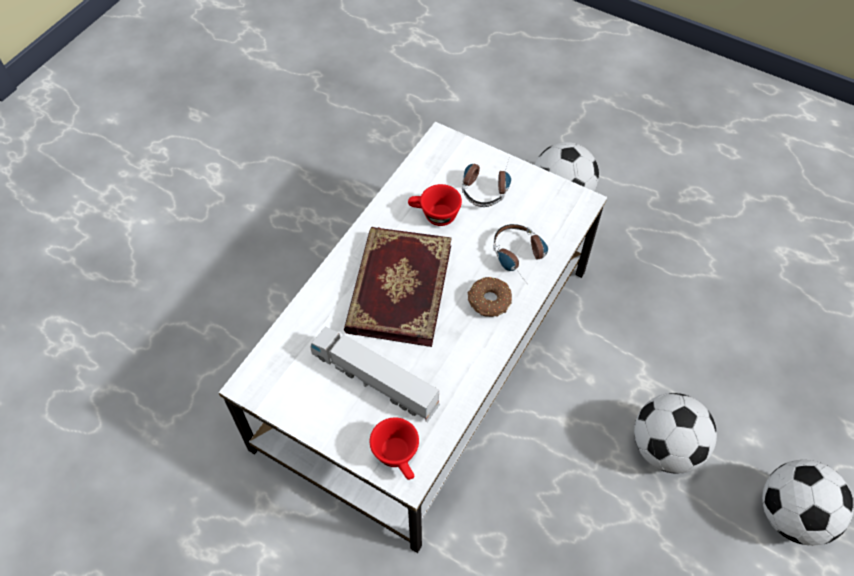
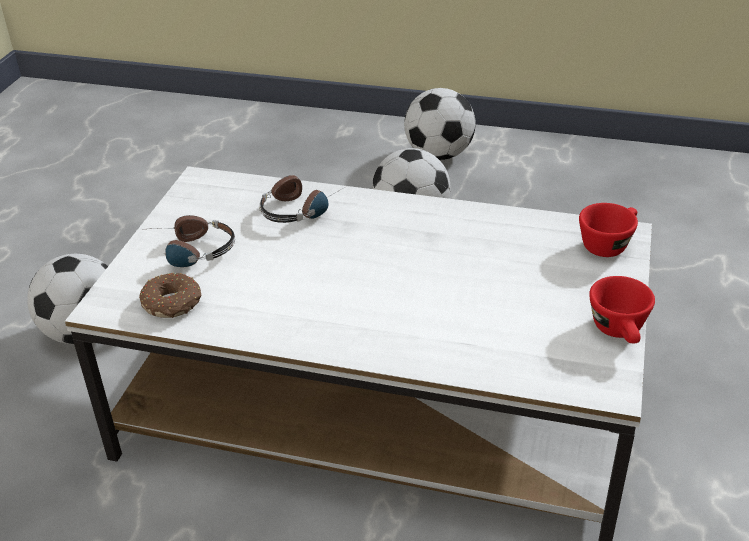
camera: 105 degrees left, 20 degrees down
toy truck [311,327,440,422] -> none
book [344,227,452,347] -> none
red cup [408,184,462,226] -> red cup moved to [589,276,655,343]
donut [468,277,512,317] -> donut moved to [139,272,202,318]

